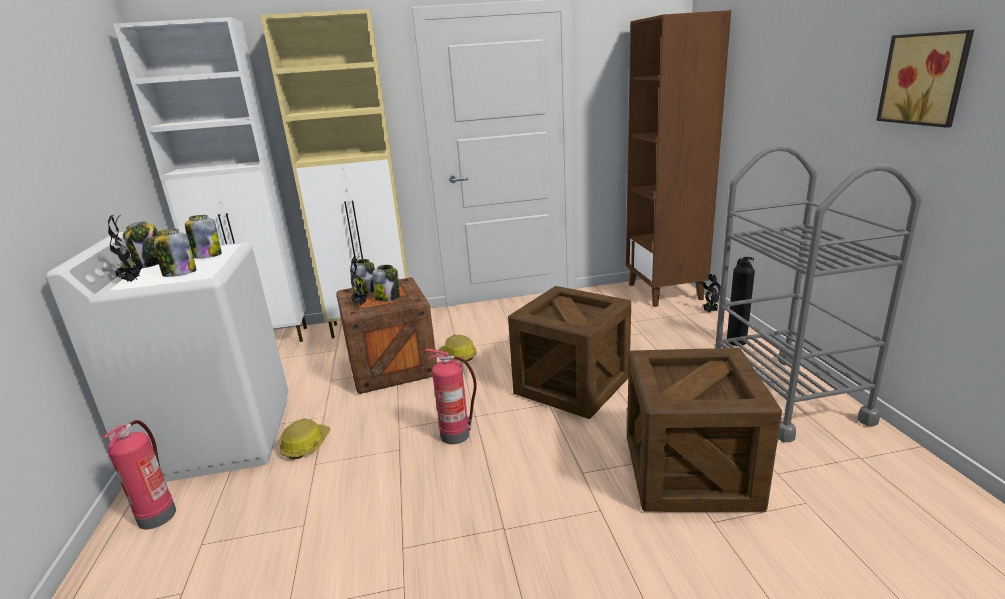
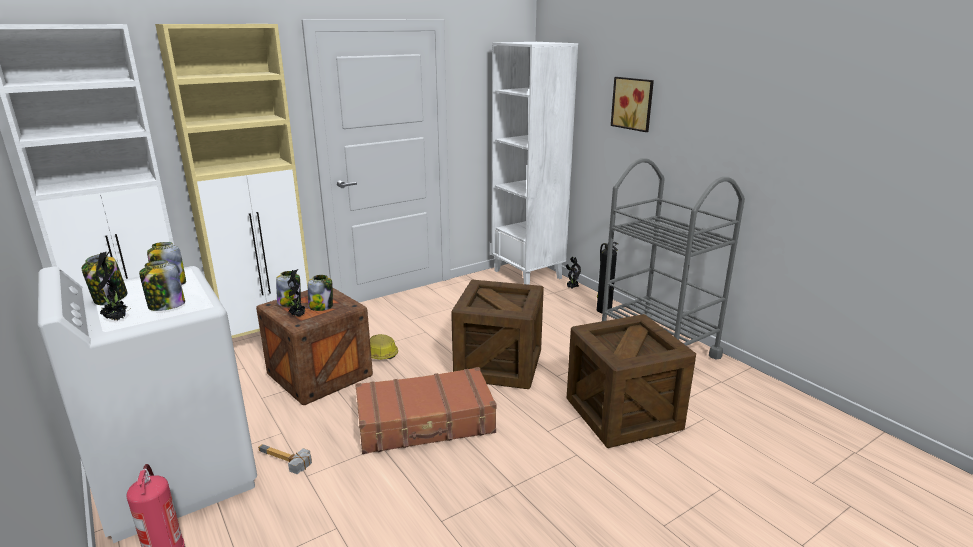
camera: 25 degrees left, 0 degrees up
hard hat [280,419,330,459] -> hammer [258,444,312,474]
fire extinguisher [425,349,477,444] -> brown suitcase [355,367,496,454]
brown bookcase [626,10,731,307] -> white bookcase [491,42,578,285]
picture [876,30,974,128] -> picture moved to [611,77,654,132]

